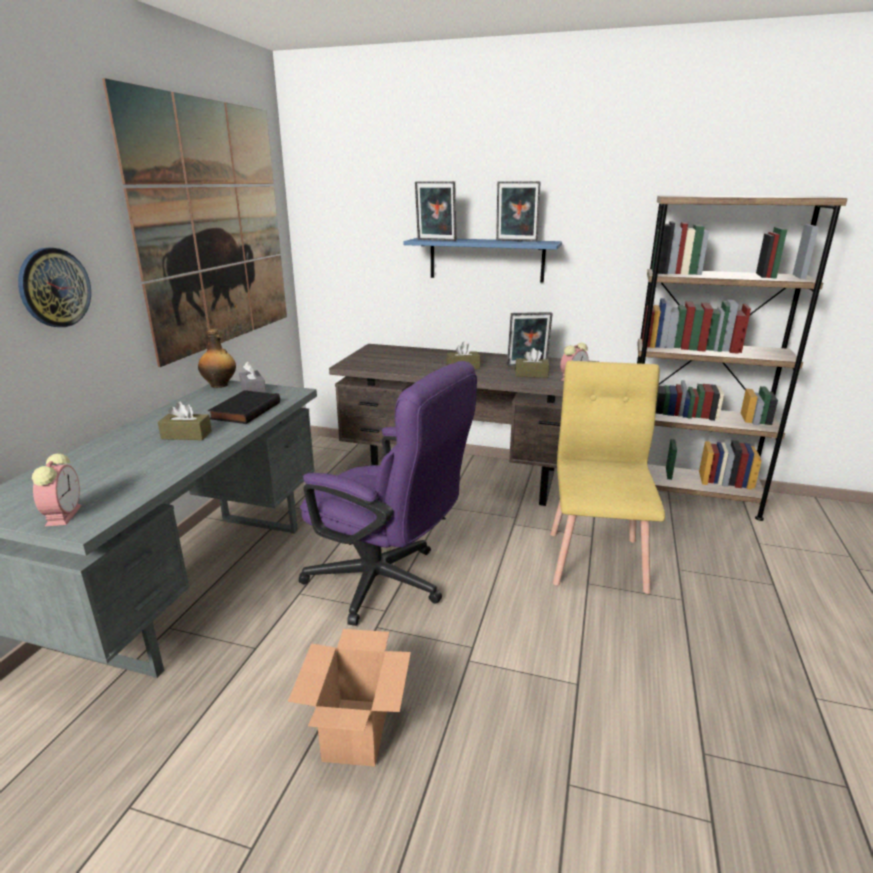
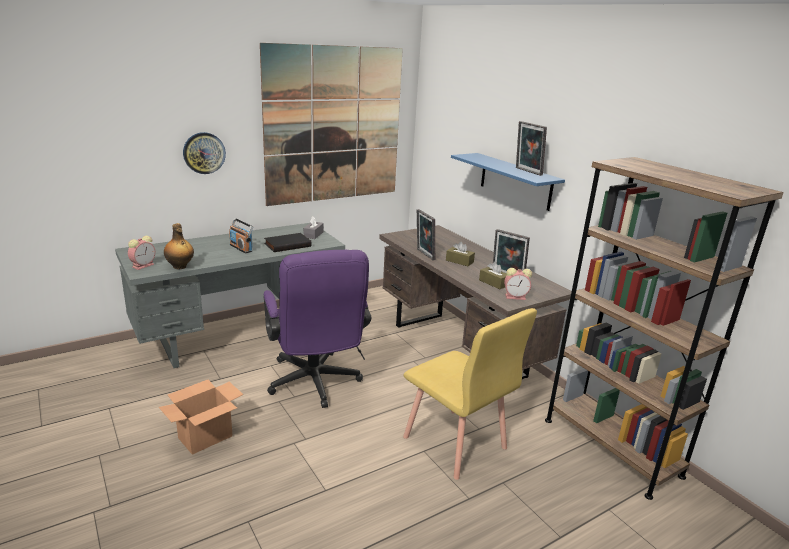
camera: 40 degrees right, 0 degrees up
brown tissue box [158,402,212,440] -> radio [229,218,253,253]
bottle [198,329,236,388] -> bottle moved to [164,223,194,269]
picture frame [415,181,456,241] -> picture frame moved to [417,209,435,260]
yellow chair [551,361,665,594] -> yellow chair turned 90 degrees clockwise [403,308,537,480]

